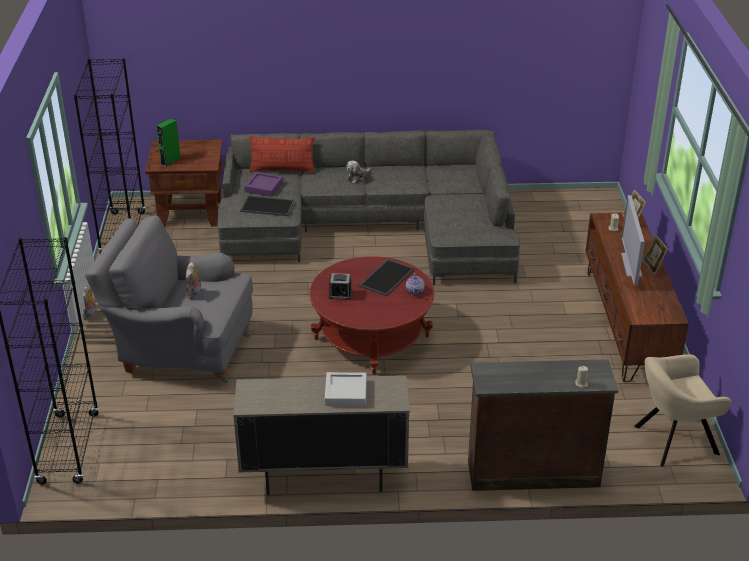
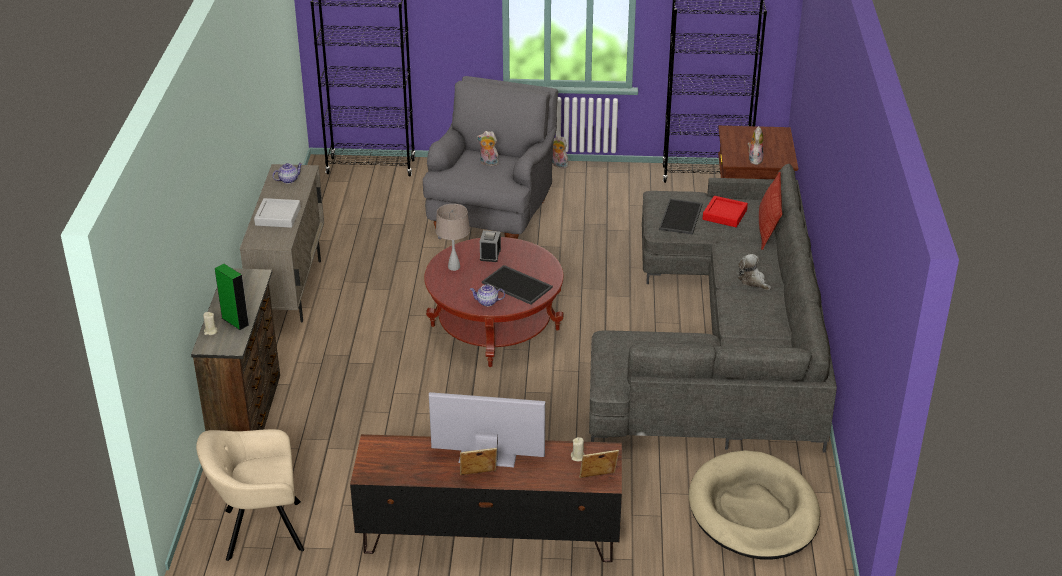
camera: 95 degrees right, 0 degrees up
green speaker [156,118,181,166] -> green speaker moved to [215,264,249,330]
purple tray [244,172,283,197] -> red tray [703,196,748,227]
beige armchair [634,354,731,467] -> beige armchair turned 90 degrees counterclockwise [196,429,304,561]
none -> teapot [273,163,303,184]
none -> beige table lamp [436,204,470,271]
none -> beige dog bed [689,450,820,560]
none -> plush toy [748,126,764,165]

